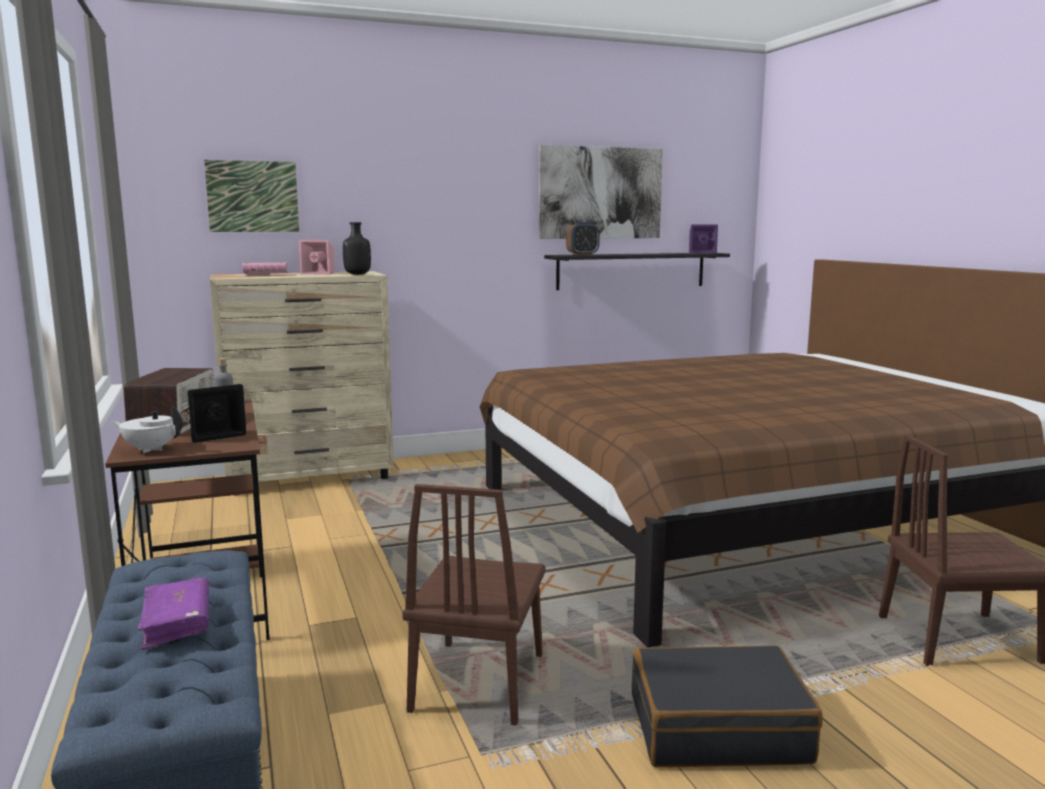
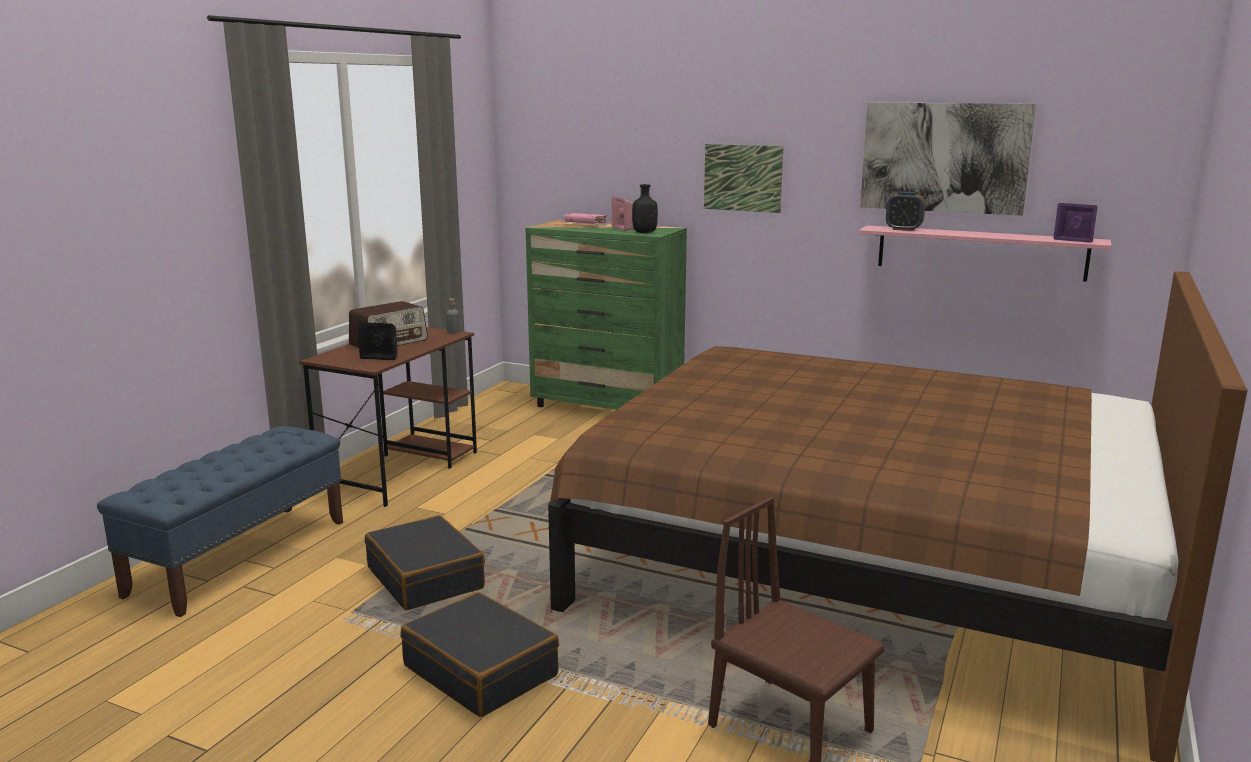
camera: 45 degrees right, 5 degrees up
white teapot [112,405,182,453] -> none
purple book [138,577,209,650] -> none
picture [204,160,299,232] -> picture moved to [704,144,784,213]
beige dresser [210,271,394,482] -> green dresser [526,220,687,410]
brown chair [402,484,545,725] -> black suitcase [365,515,485,610]
black shelf [544,253,730,290] -> pink shelf [859,225,1111,282]

